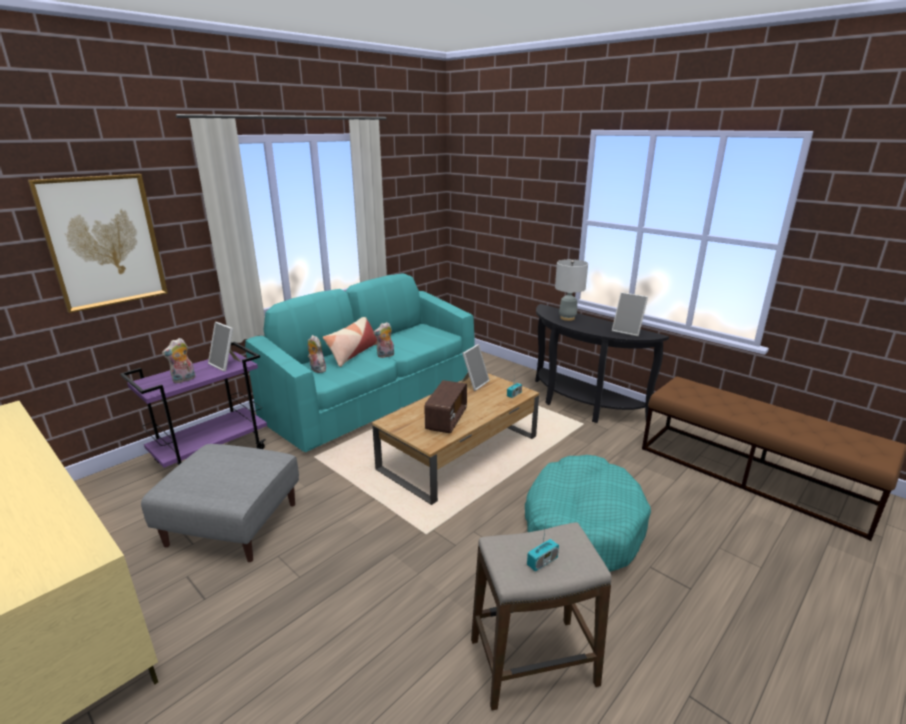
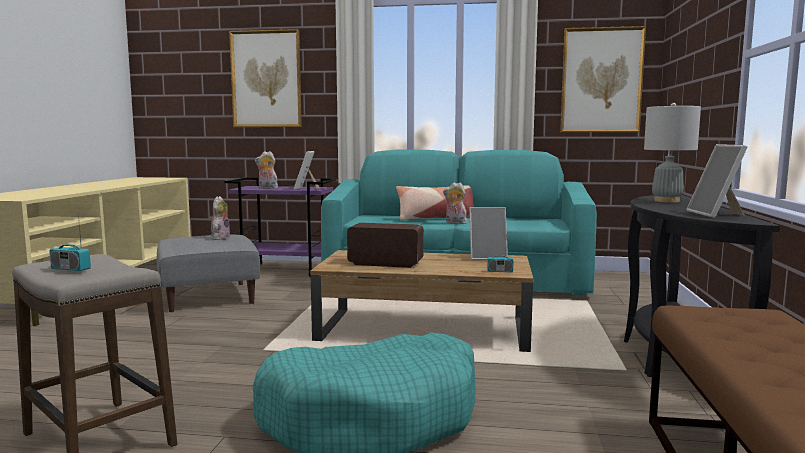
camera: 55 degrees right, 15 degrees down
plush toy [308,335,326,373] -> plush toy moved to [210,196,231,240]
radio [424,380,467,433] -> radio turned 150 degrees counterclockwise [347,223,424,268]
none -> picture [560,26,646,132]

